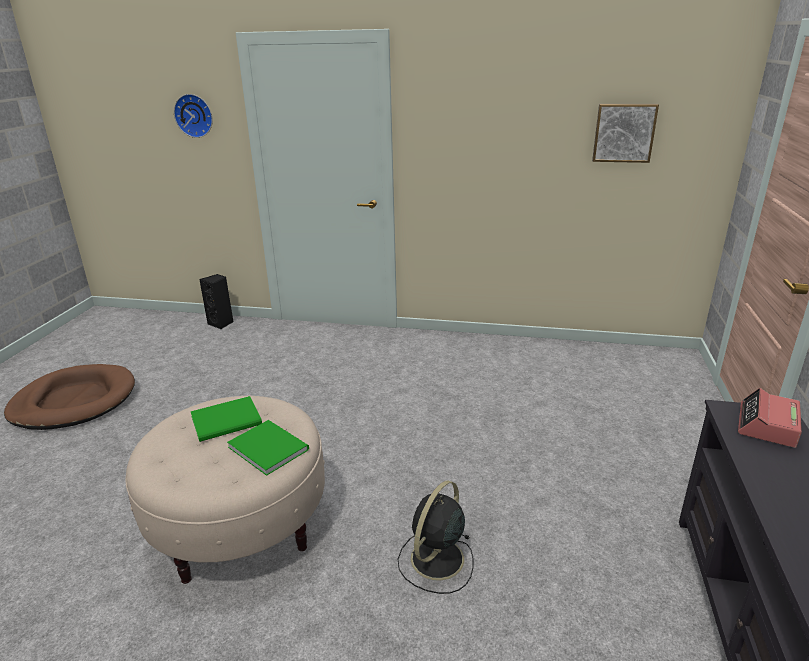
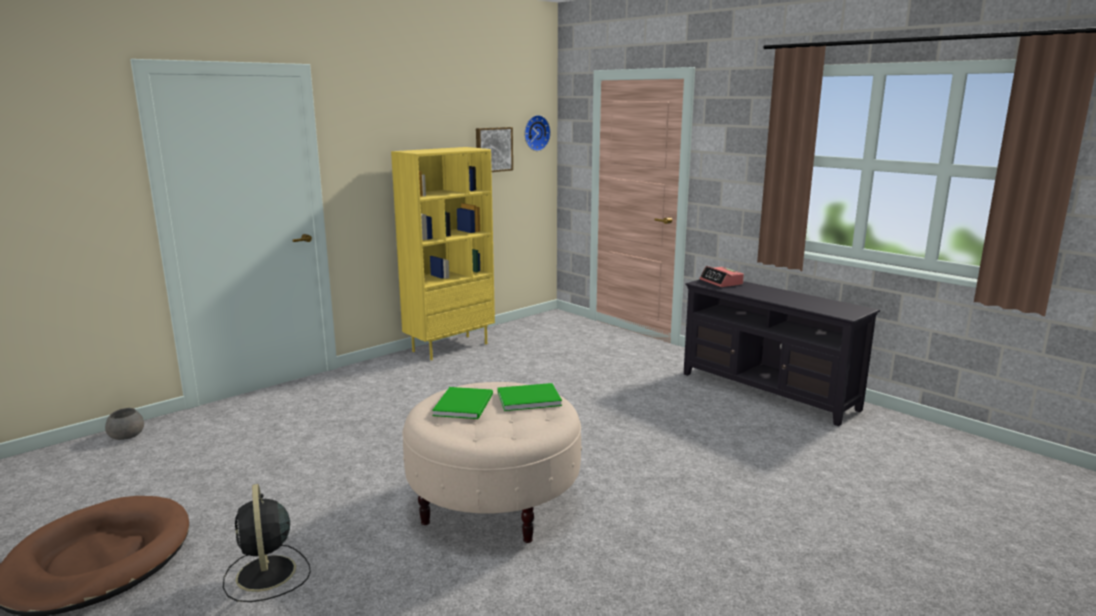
camera: 55 degrees left, 10 degrees down
wall clock [174,94,213,138] -> wall clock moved to [524,115,551,151]
black speaker [199,274,234,330] -> grey bowl [105,408,144,440]
black fan [398,481,473,594] -> black fan moved to [223,484,311,602]
none -> yellow bookcase [391,147,495,360]

